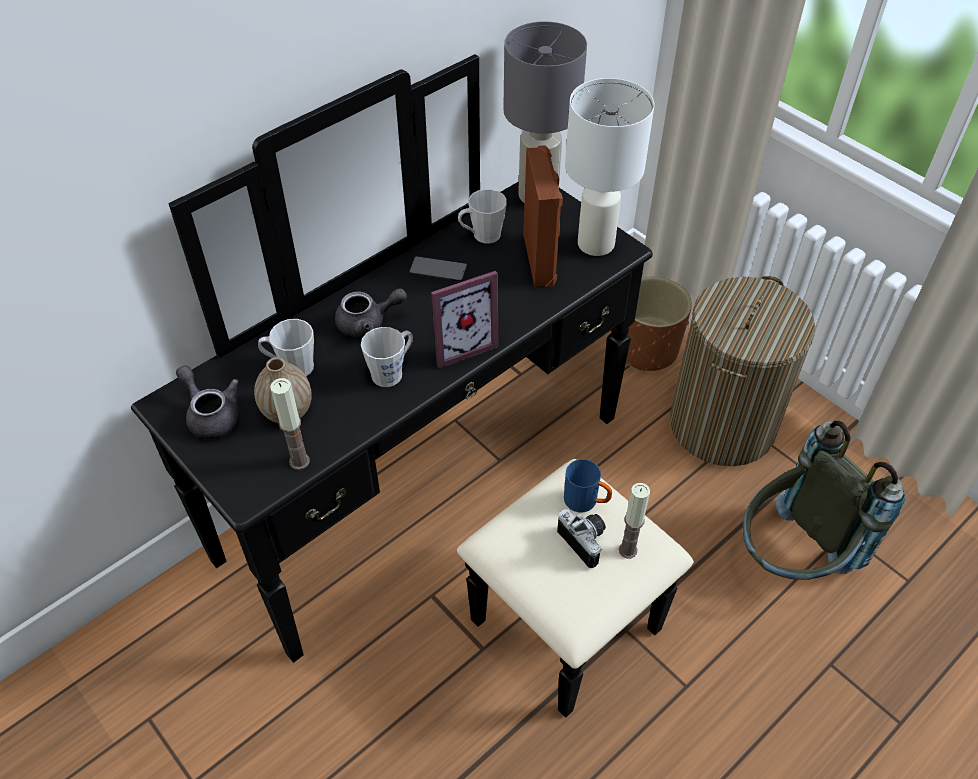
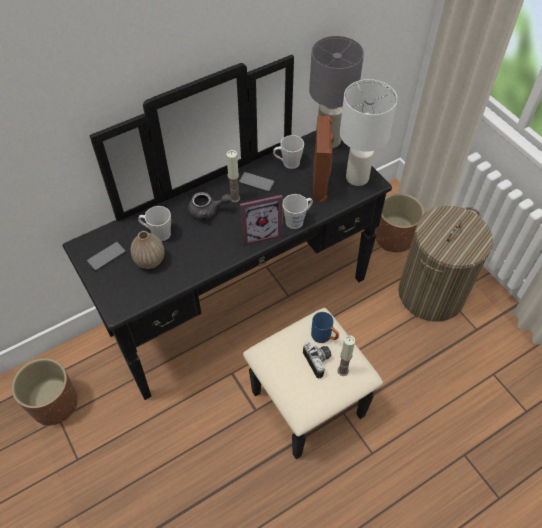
camera: 10 degrees right, 5 degrees up
grey teapot [176,365,240,439] -> phone [87,242,126,271]
candle [270,378,310,470] -> candle moved to [226,150,240,202]
grey mug [361,327,413,387] -> grey mug moved to [283,194,313,229]
grey backpack [743,421,905,580] -> none
none -> brown planter [12,358,78,426]

